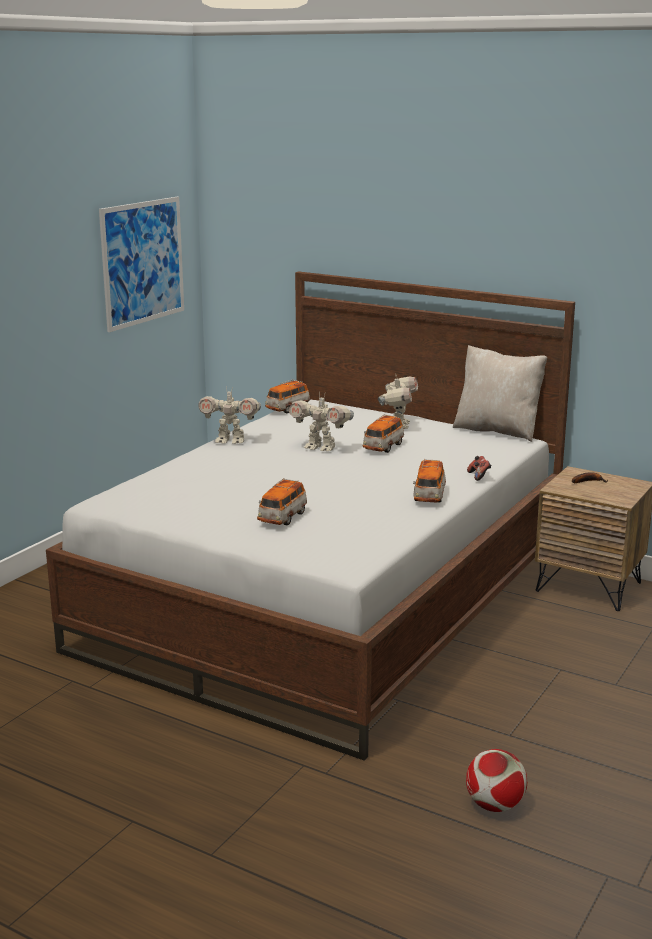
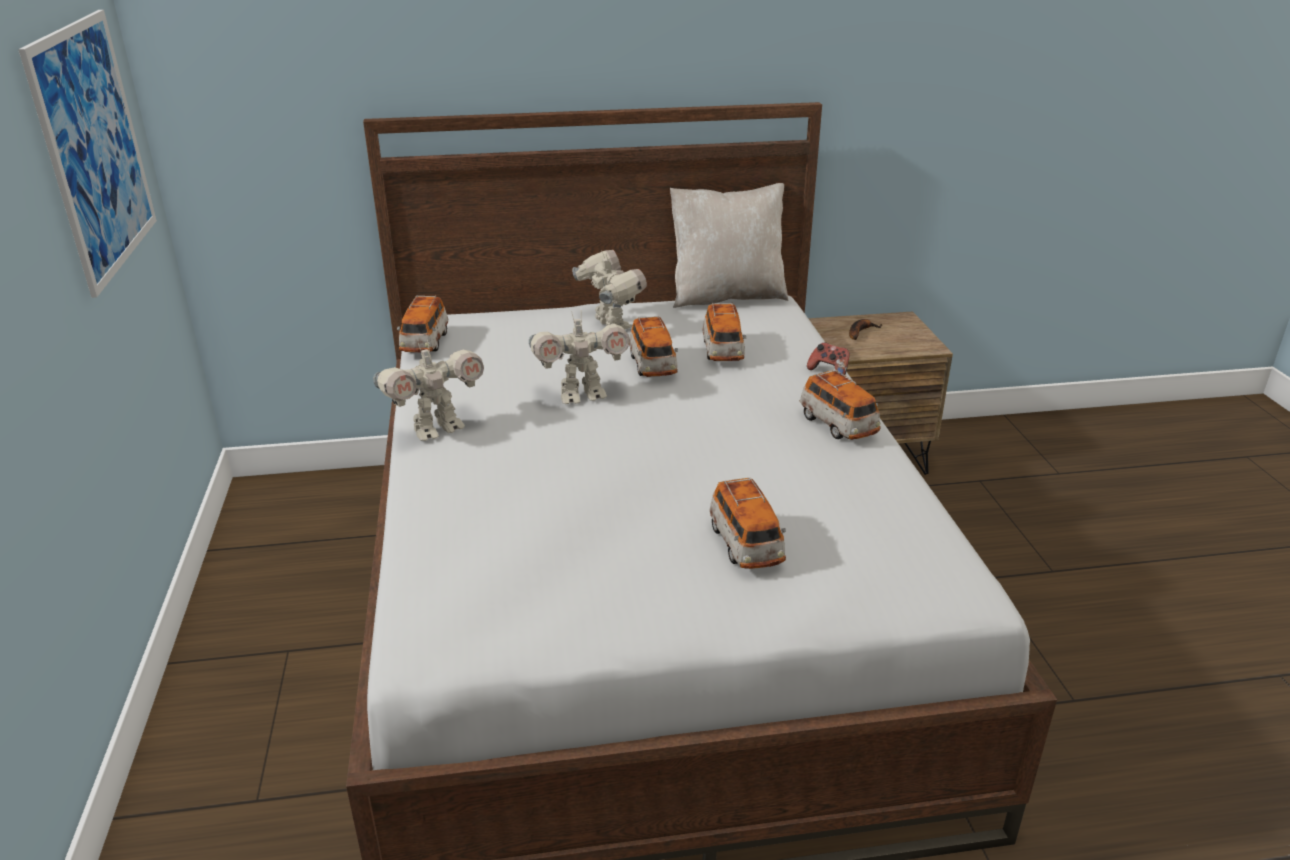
camera: 40 degrees left, 10 degrees up
football [466,749,527,812] -> none
none -> toy car [702,303,746,361]

